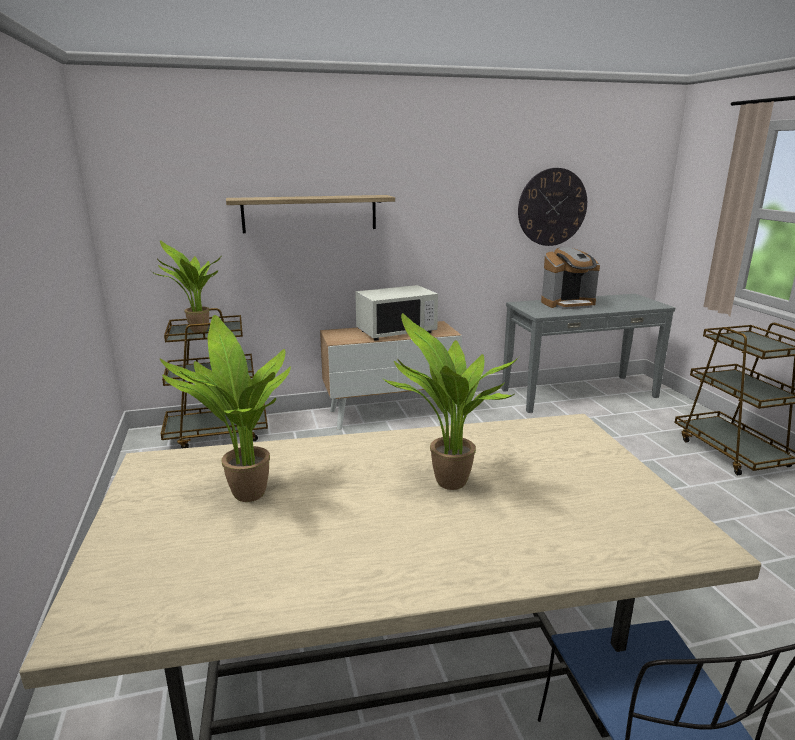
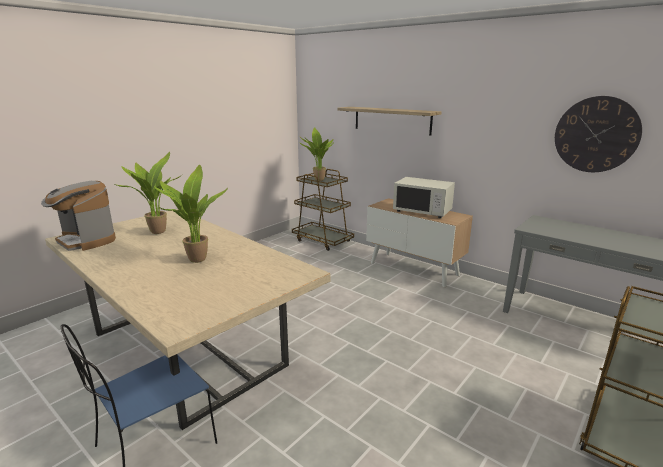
camera: 55 degrees right, 0 degrees up
coffee machine [541,247,600,310] -> coffee machine moved to [41,181,116,251]

